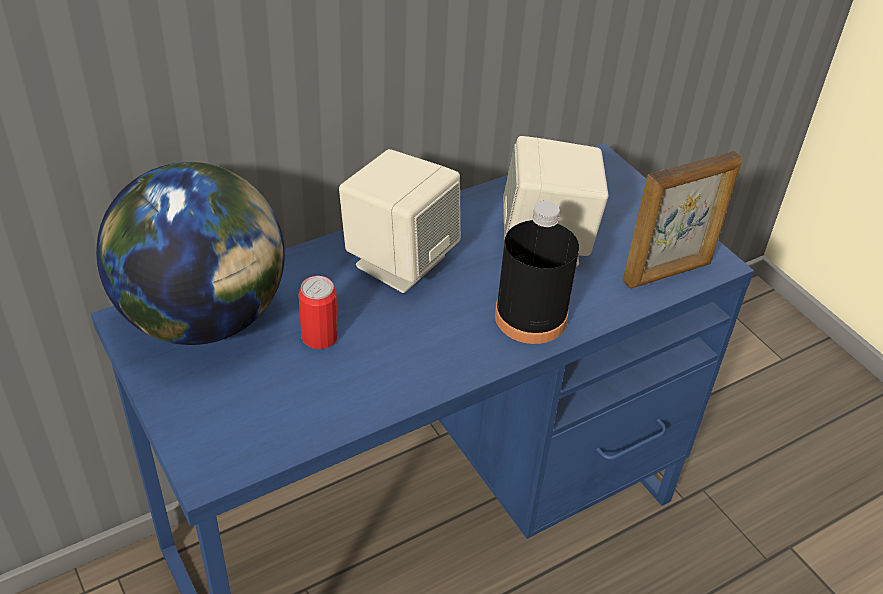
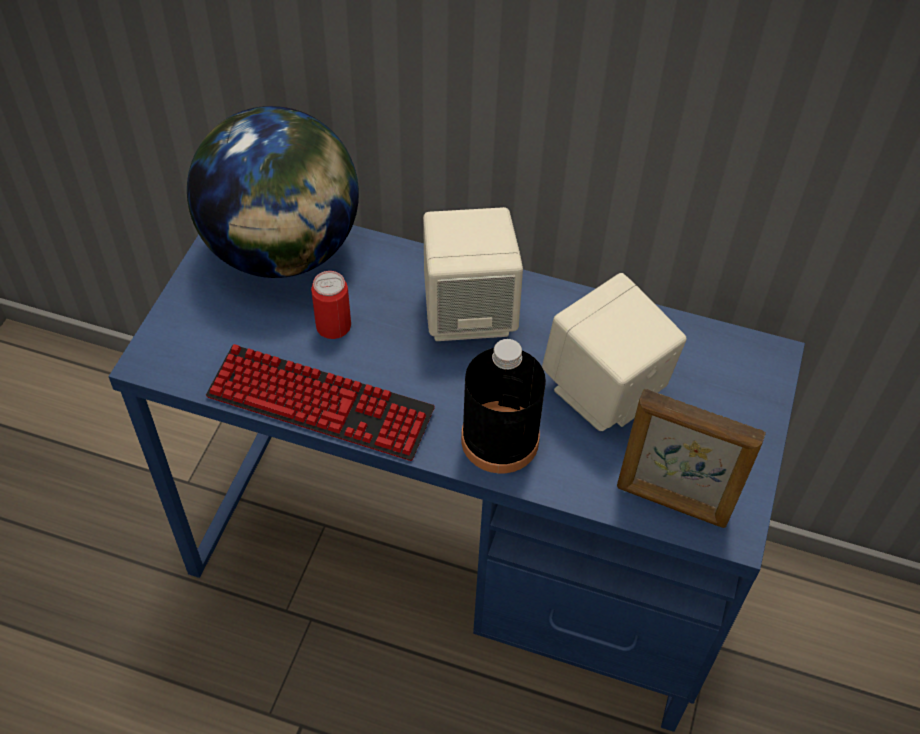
camera: 50 degrees right, 10 degrees up
none -> keyboard [206,344,435,461]

